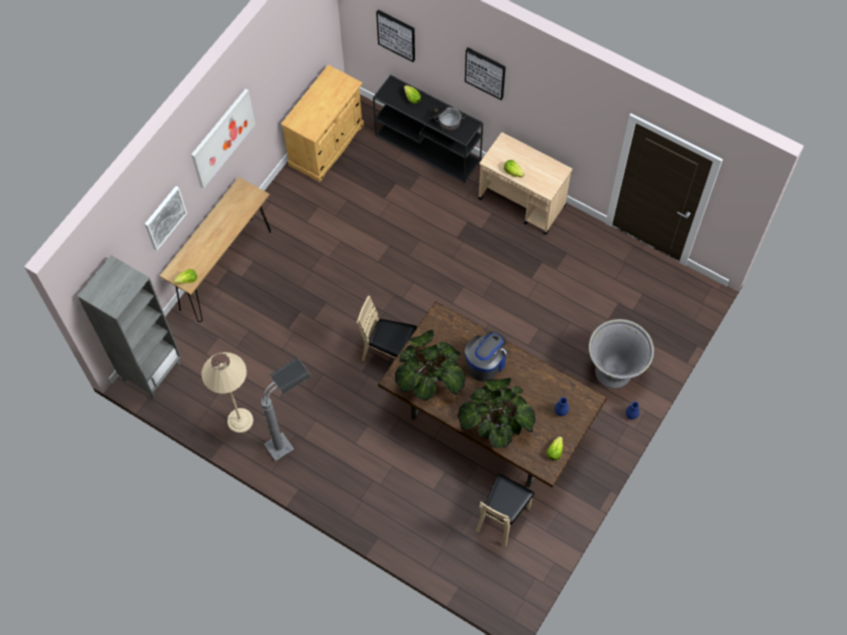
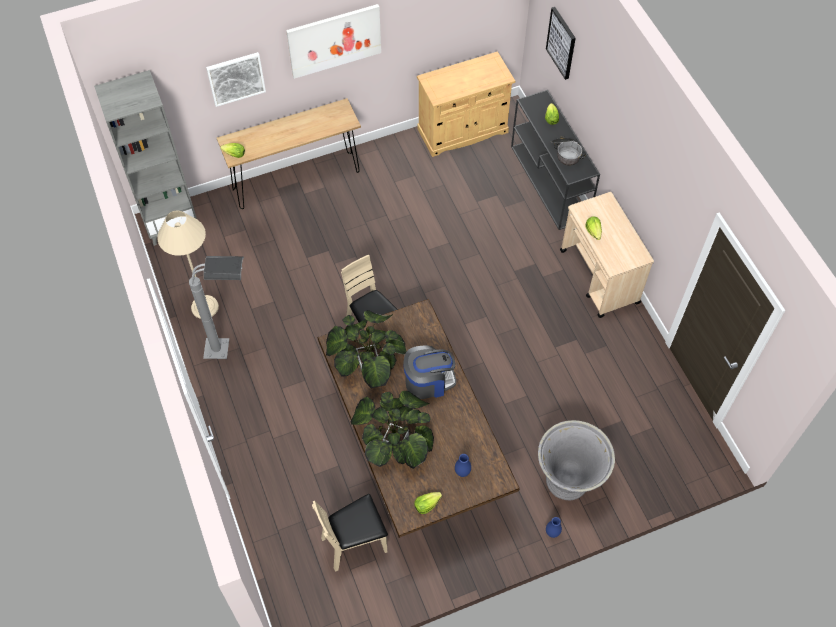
camera: 35 degrees right, 5 degrees down
picture [465,48,506,100] -> none

